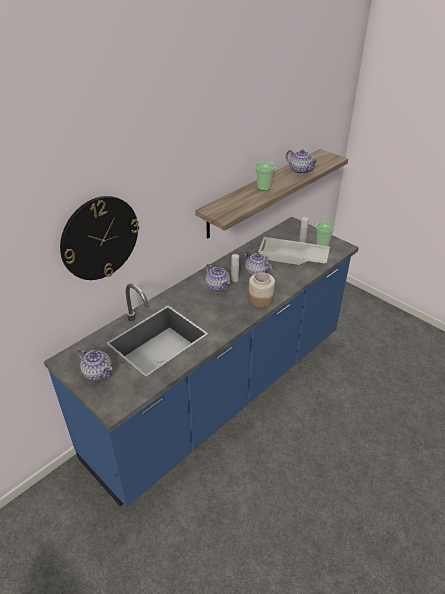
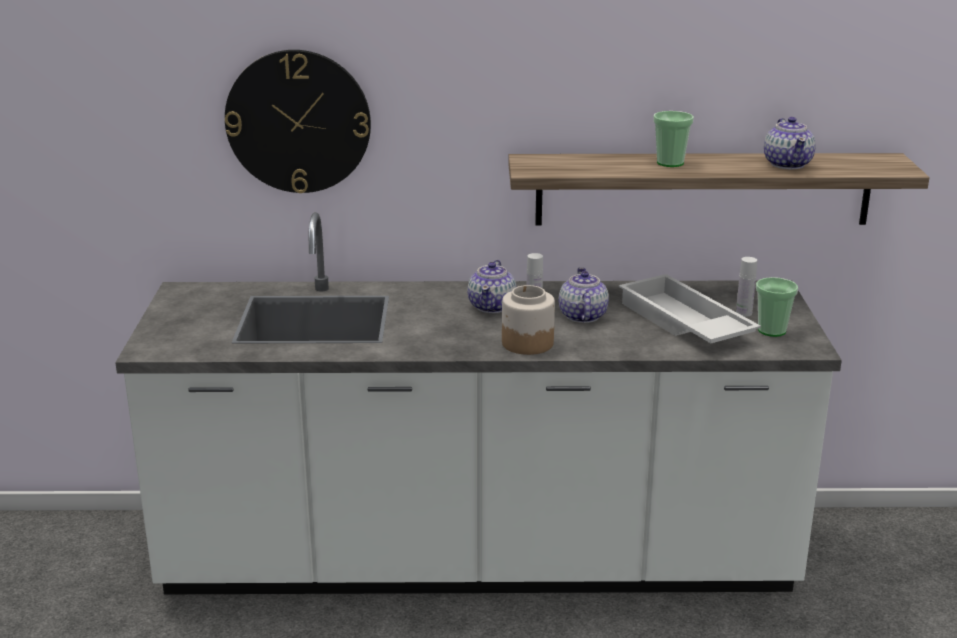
camera: 45 degrees right, 15 degrees down
blue counter [44,217,359,507] -> white counter [115,212,842,594]
teapot [78,348,113,381] -> none

